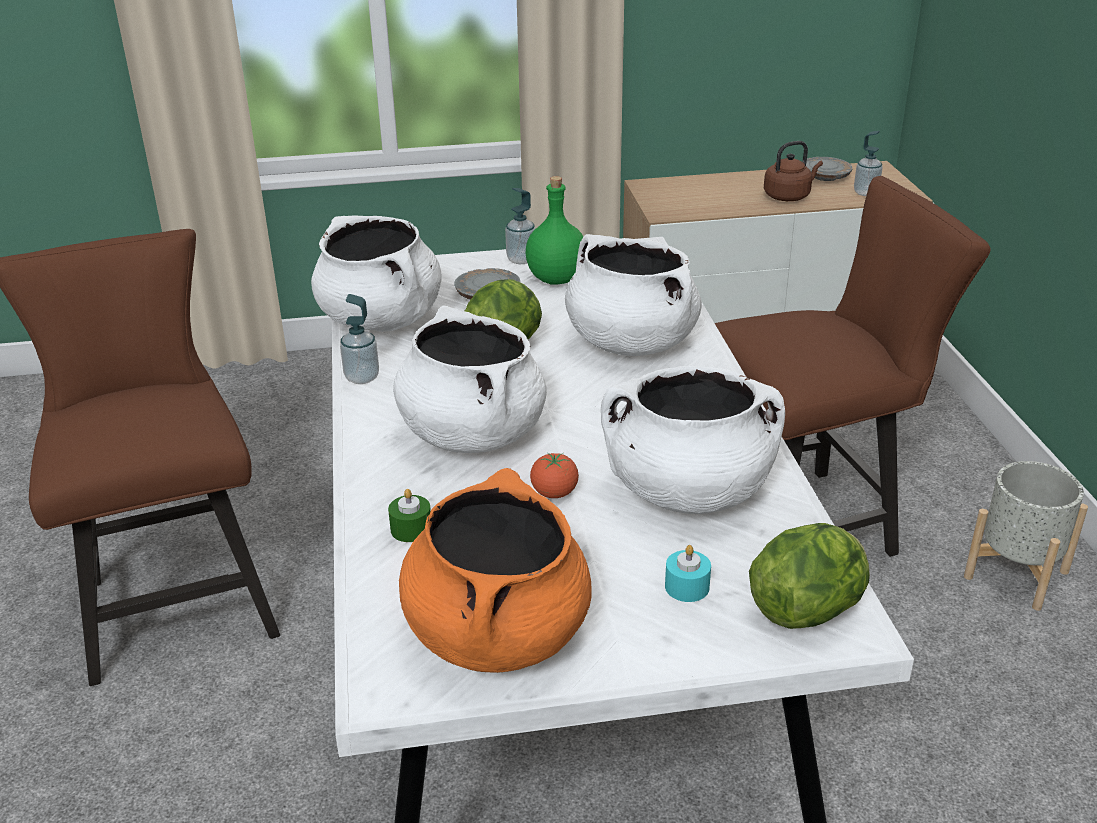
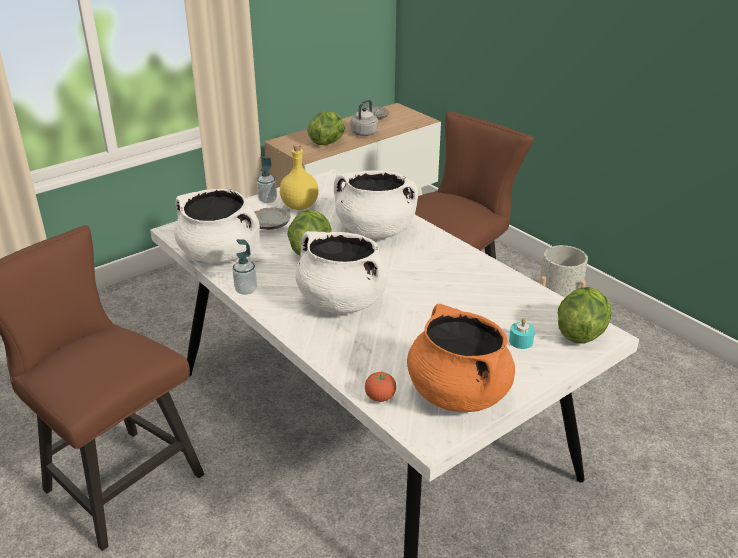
camera: 30 degrees left, 0 degrees up
green candle [388,489,431,542] -> none
green bottle [525,176,583,284] -> yellow bottle [280,144,319,210]
tomato [530,453,579,498] -> tomato moved to [365,372,396,402]
white cooking pot [601,366,785,514] -> none
brown kettle [764,141,823,201] -> grey kettle [350,99,379,136]
soap dispenser [854,131,883,196] -> none
none -> lettuce [307,111,345,145]

